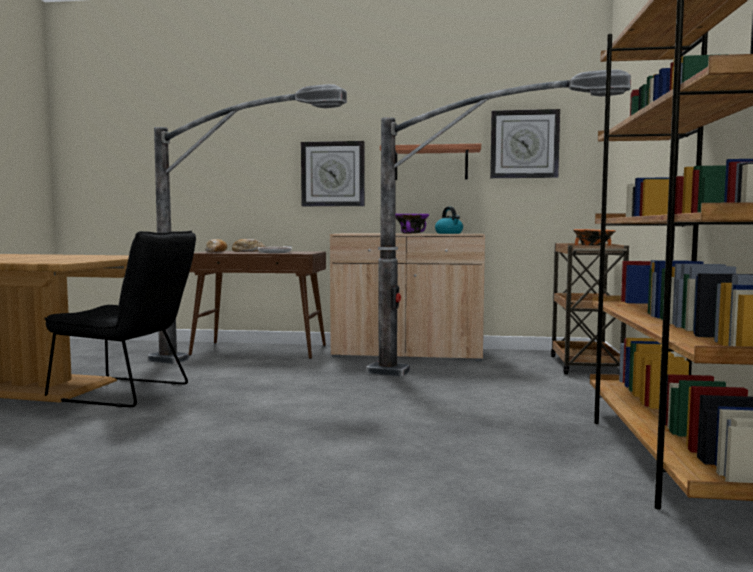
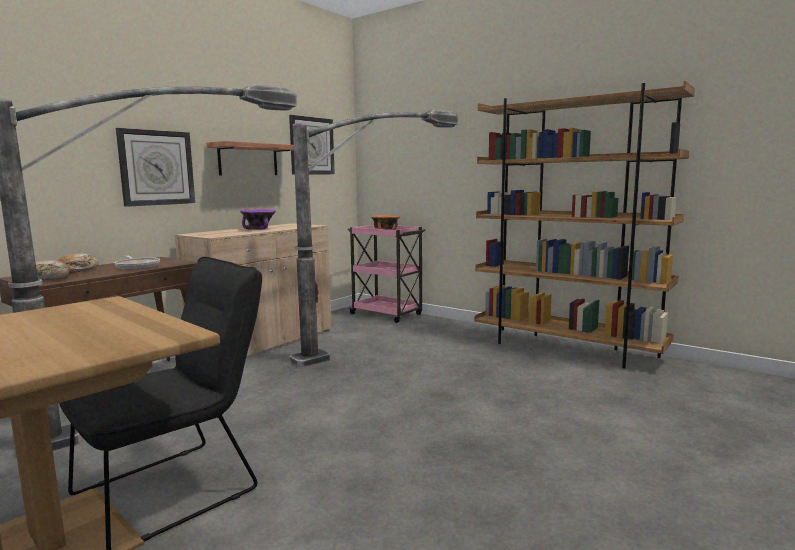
camera: 60 degrees left, 5 degrees up
kettle [435,207,463,234] -> none
brown cart [551,243,629,374] -> pink cart [348,225,426,323]

